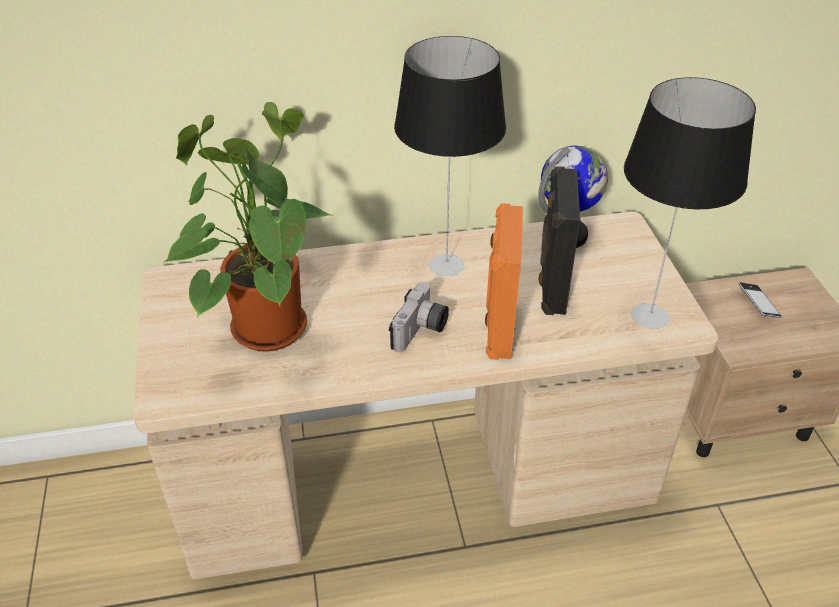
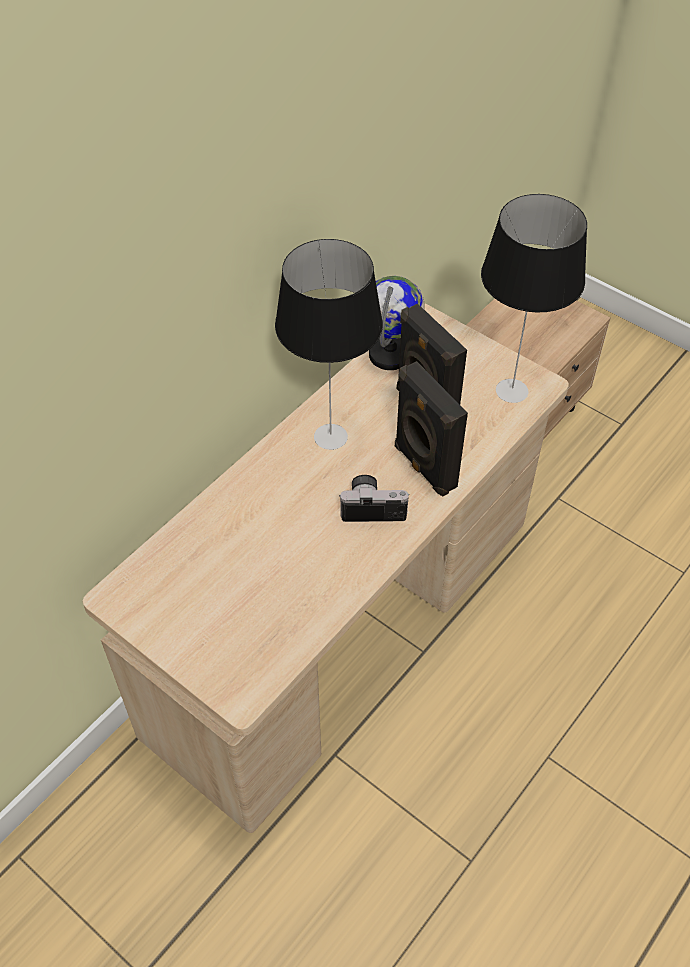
camera: 40 degrees left, 10 degrees up
potted plant [164,102,331,352] -> none
camera [389,282,449,352] -> camera turned 75 degrees counterclockwise [340,475,409,522]
orange speaker [485,203,523,360] -> black speaker [395,361,468,496]
phone [739,283,781,318] -> none

